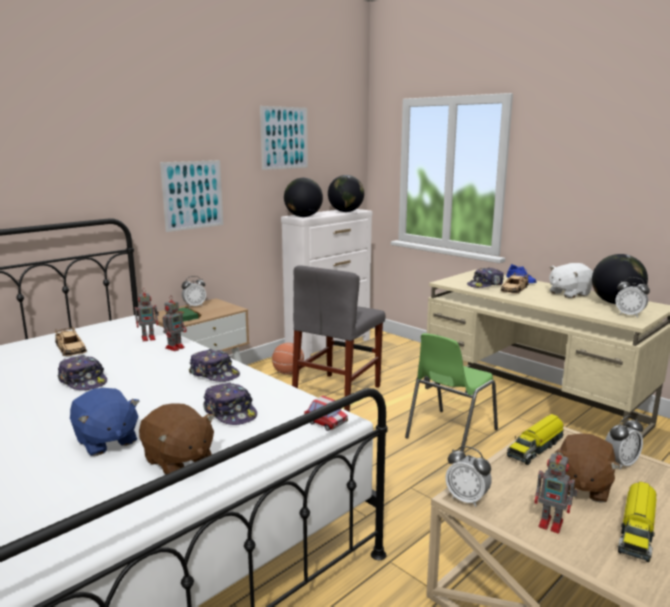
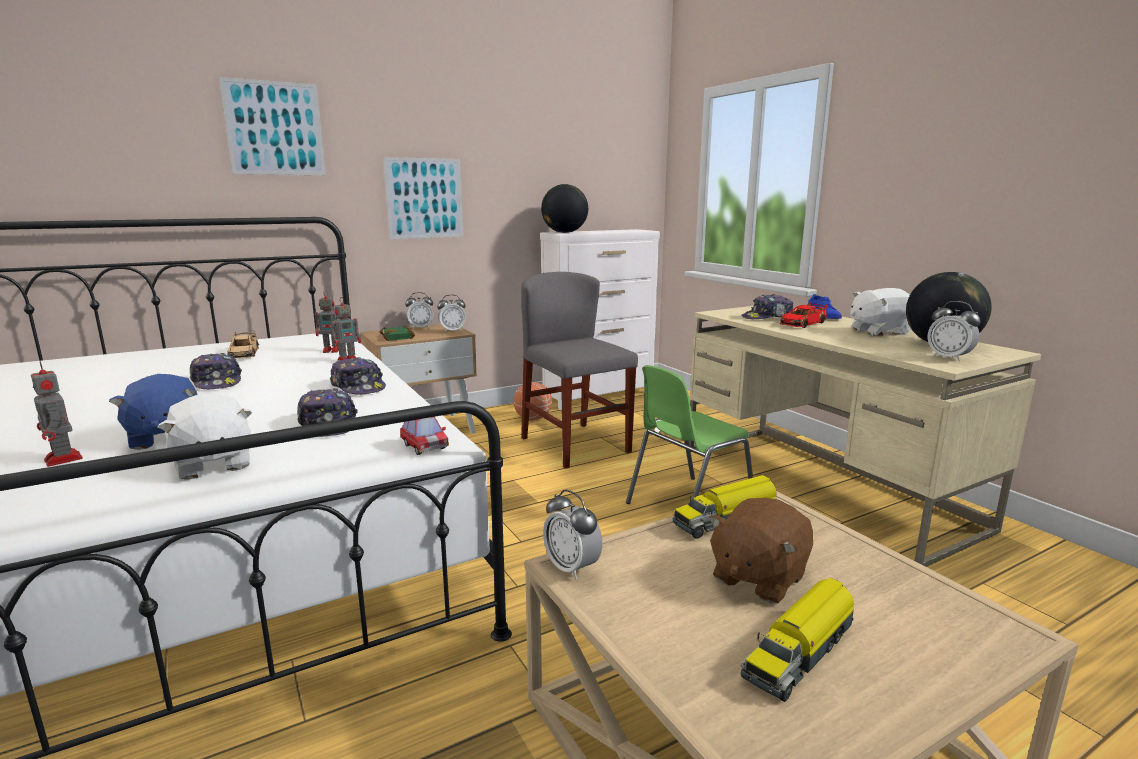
camera: 15 degrees right, 0 degrees up
brown plush toy [139,403,215,474] -> white plush toy [157,394,253,480]
picture [260,106,308,170] -> picture moved to [219,77,326,175]
grey chair [292,265,386,412] -> grey chair turned 105 degrees clockwise [521,272,638,469]
globe [328,175,364,212] -> none
beige toy car [500,272,529,294] -> red toy car [780,302,828,328]
toy robot [534,448,578,534] -> toy robot moved to [31,361,83,467]
alarm clock [605,415,643,470] -> alarm clock moved to [437,295,466,333]

